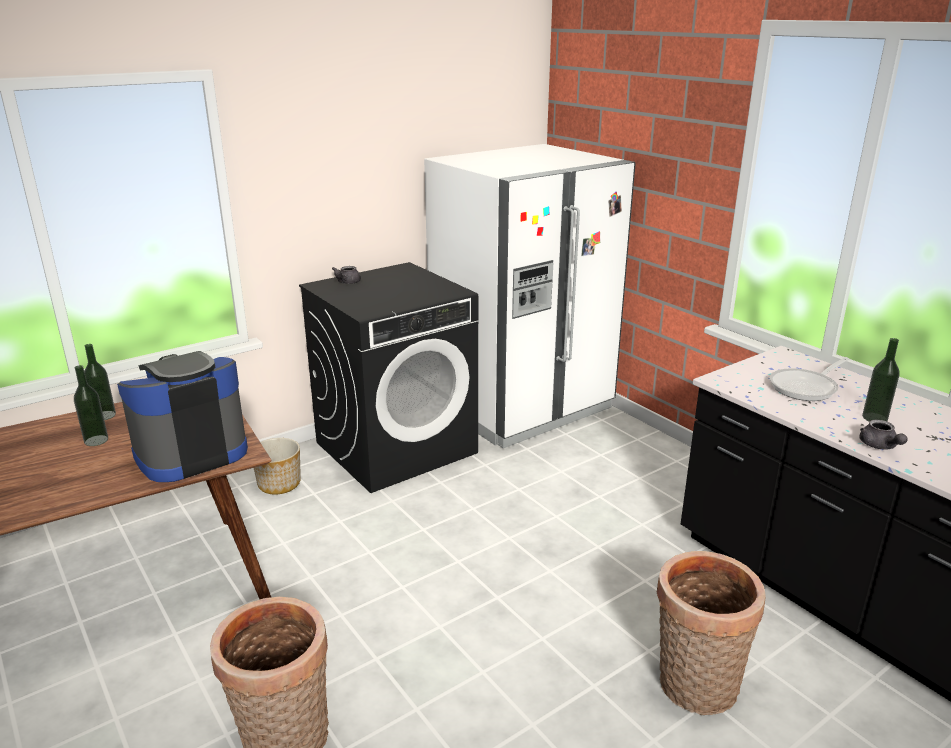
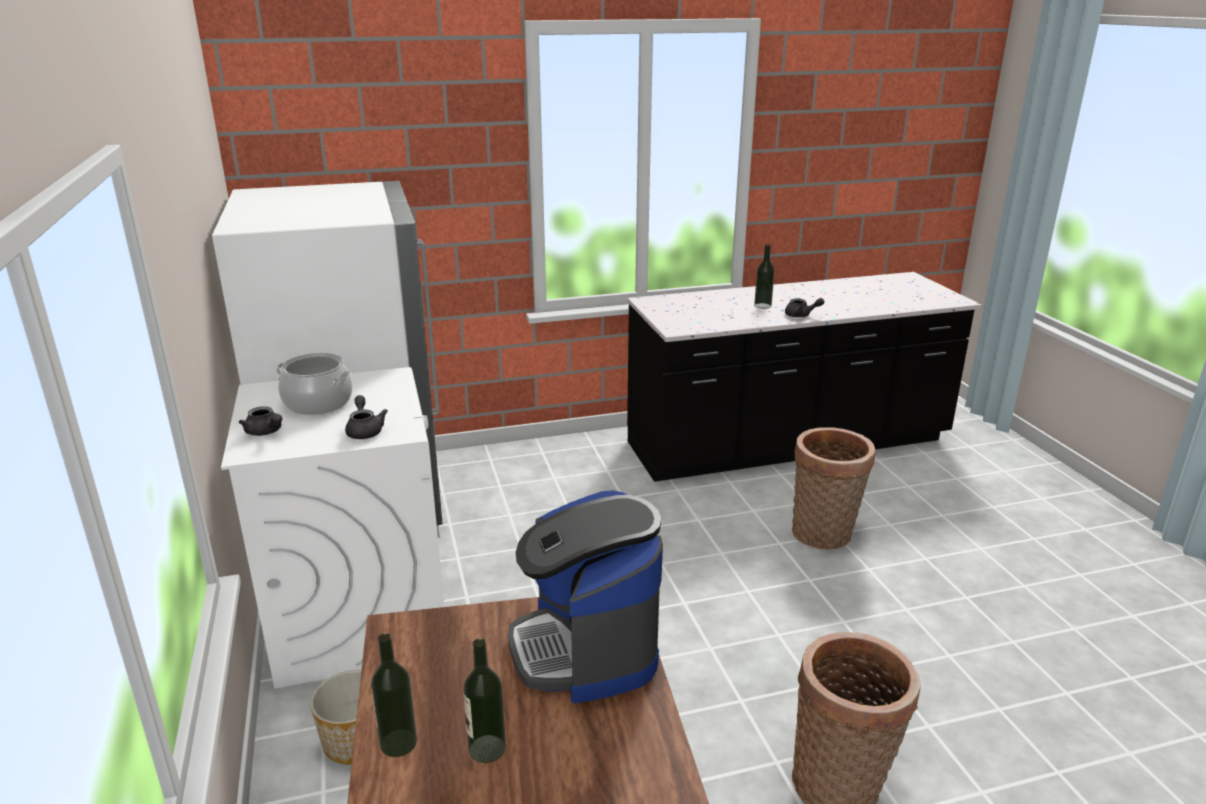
camera: 70 degrees left, 0 degrees up
black washing machine [299,262,478,493] -> white washing machine [221,367,444,689]
frying pan [770,357,850,401] -> none
none -> cooking pot [276,353,352,415]
none -> grey teapot [345,395,388,439]

